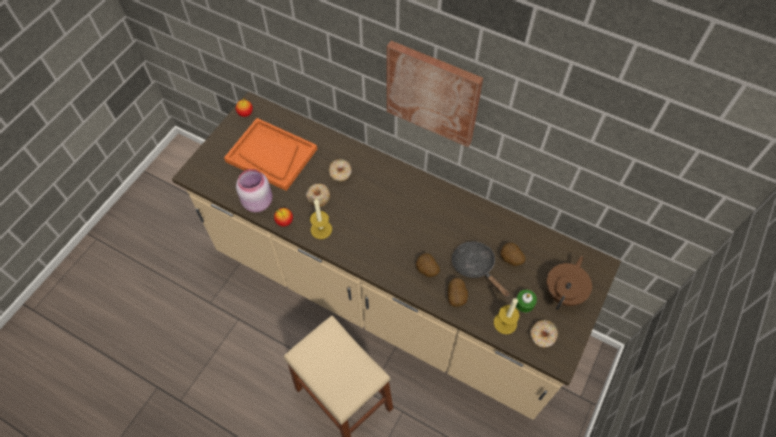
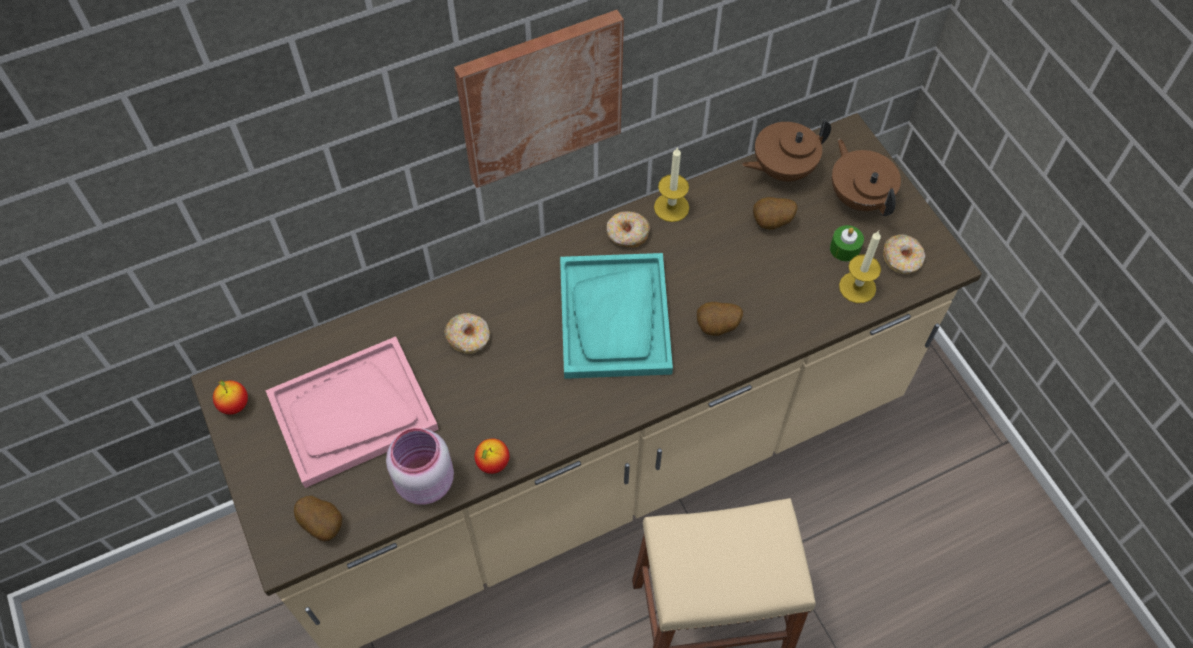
camera: 55 degrees left, 0 degrees up
orange tray [224,118,317,191] -> pink tray [266,336,439,488]
donut [306,184,330,207] -> donut moved to [607,211,650,248]
candle [310,198,332,239] -> candle moved to [654,147,689,222]
potato [448,278,468,307] -> potato moved to [294,496,342,541]
black frying pan [452,242,510,297] -> none
none -> turquoise tray [560,253,673,379]
none -> brown teapot [742,119,831,181]

